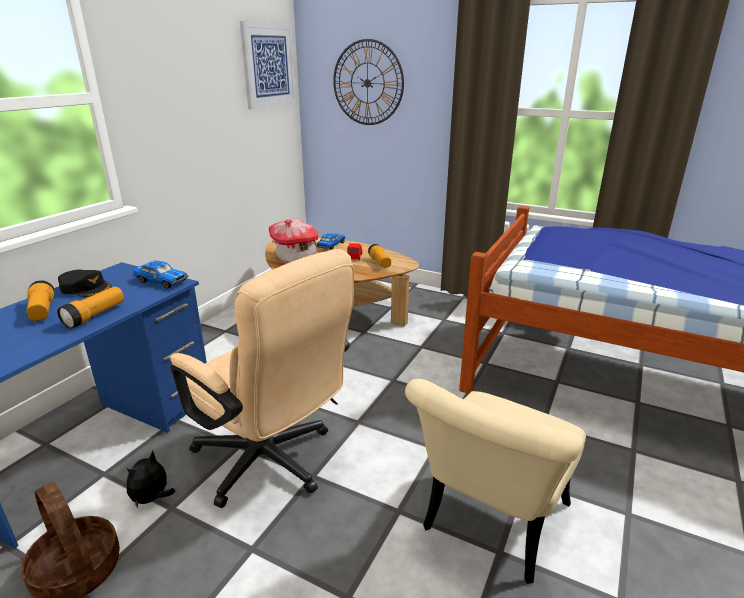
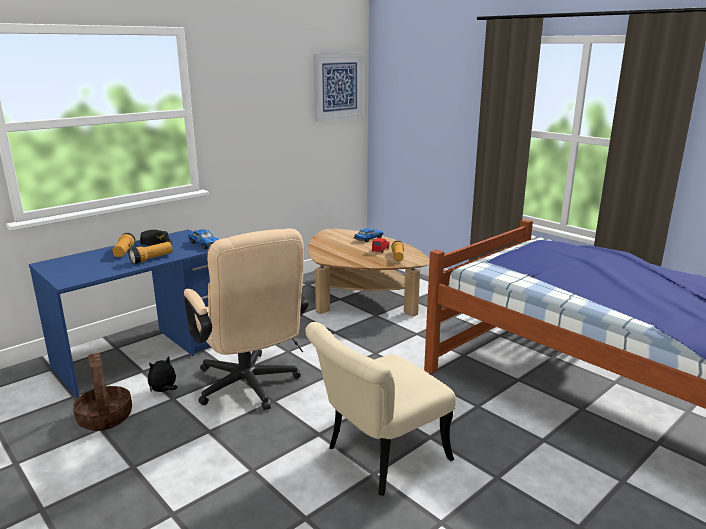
camera: 20 degrees right, 5 degrees down
toy house [268,219,318,263] -> none
wall clock [333,39,404,125] -> none

